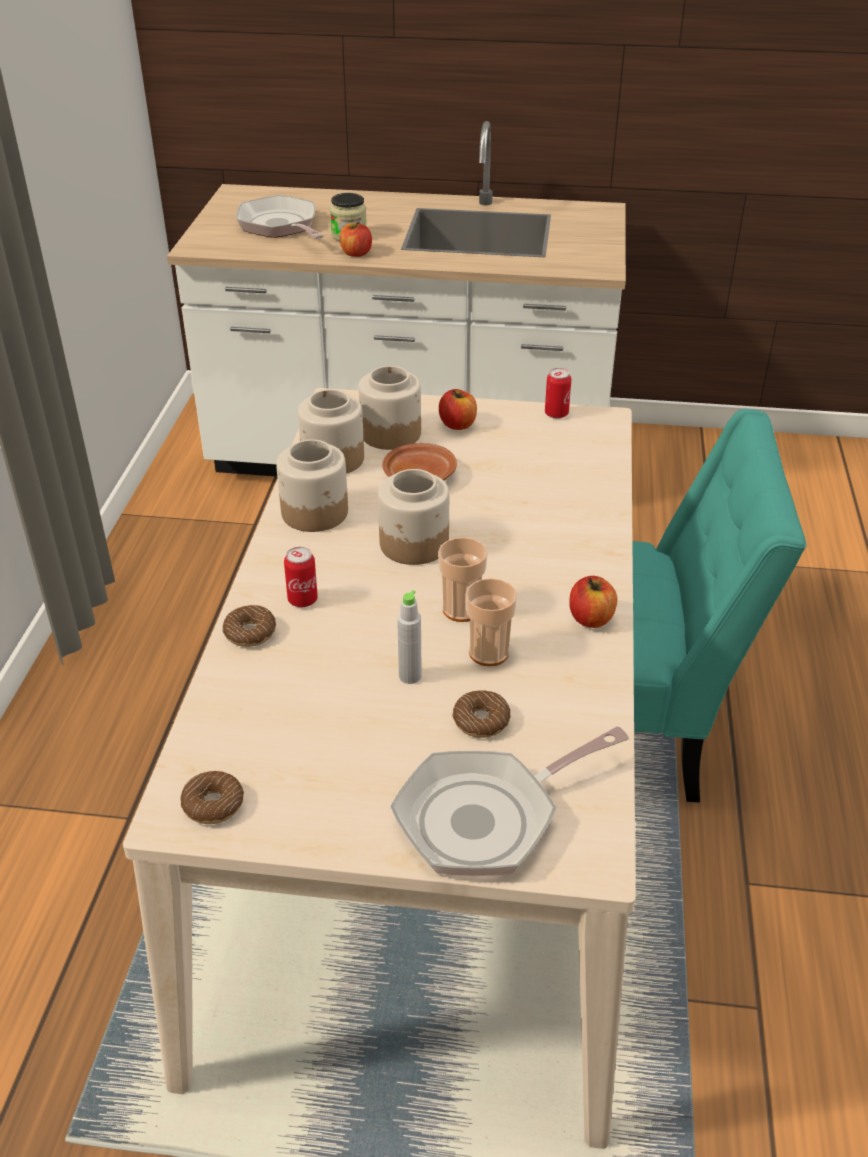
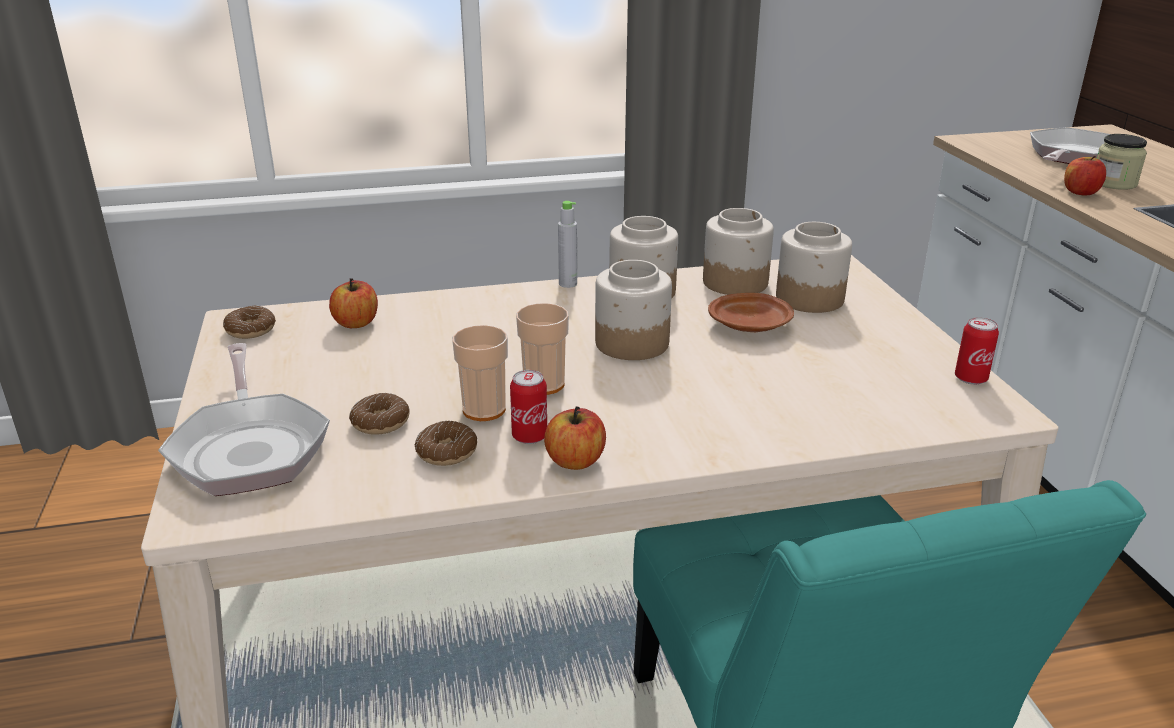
camera: 70 degrees right, 10 degrees down
donut [223,605,276,647] -> donut moved to [415,421,477,466]
can [284,547,318,607] -> can moved to [510,370,547,444]
frying pan [390,726,629,876] -> frying pan turned 150 degrees counterclockwise [158,343,330,496]
grey bottle [397,590,422,684] -> grey bottle moved to [558,201,577,288]
apple [439,389,477,430] -> apple moved to [329,278,378,328]

